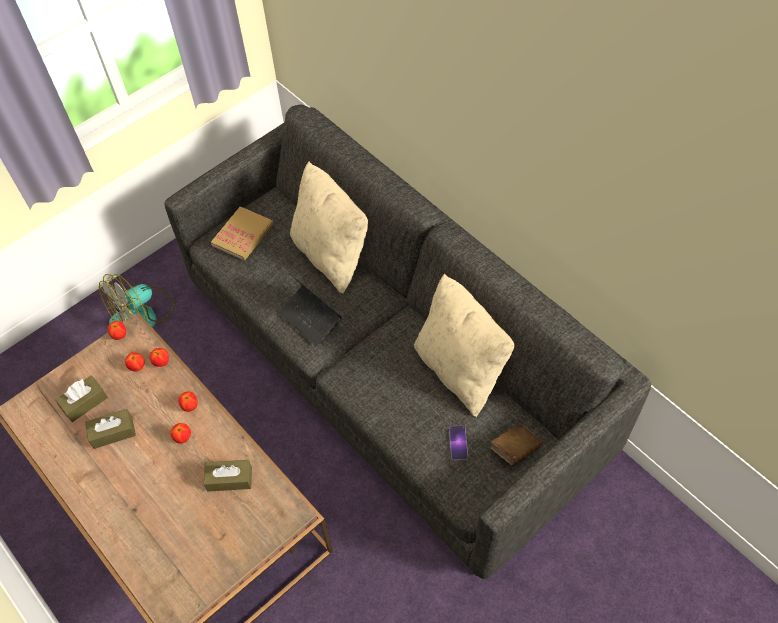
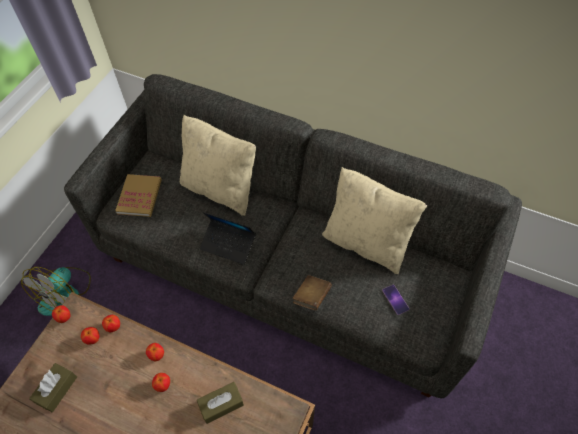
camera: 25 degrees left, 0 degrees up
brown tissue box [85,409,136,449] -> none
brown book [490,424,543,465] -> brown book moved to [292,275,332,310]

